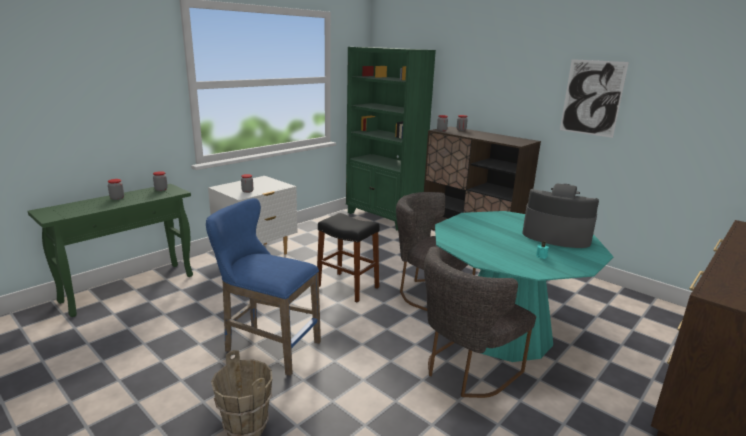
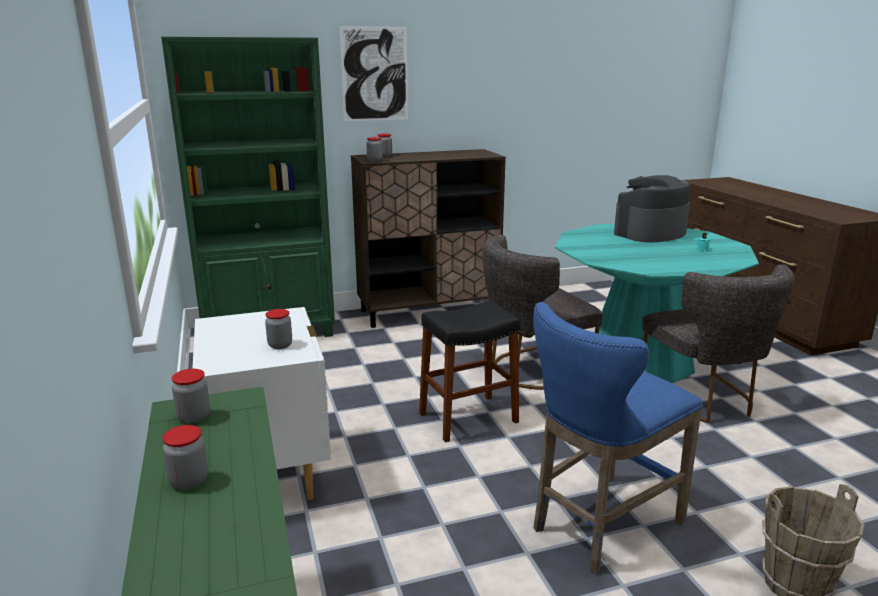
camera: 60 degrees left, 0 degrees up
picture [560,59,629,138] -> picture moved to [340,26,408,121]

